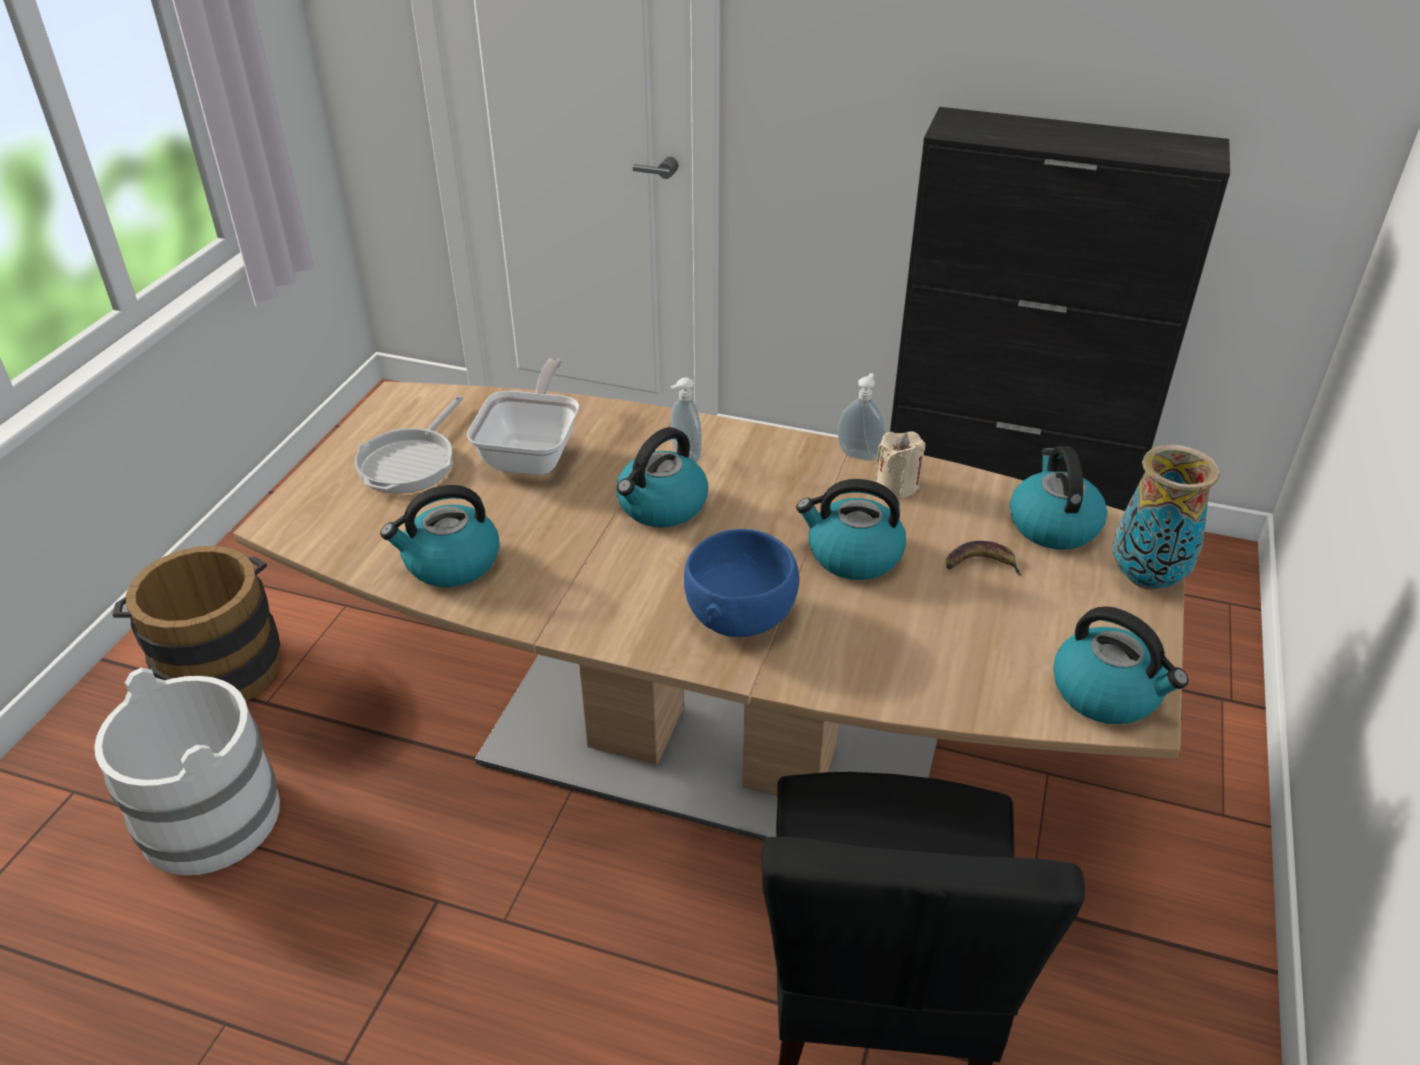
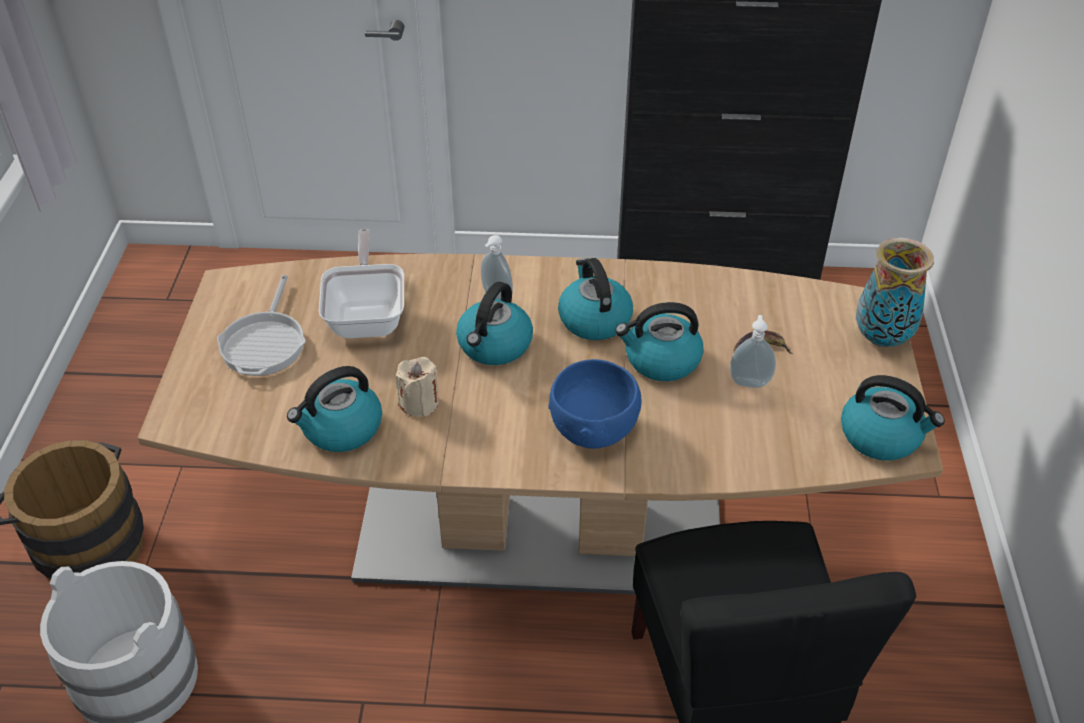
camera: 15 degrees left, 5 degrees up
soap dispenser [838,373,886,461] -> soap dispenser moved to [730,315,776,388]
beige candle [874,431,926,498] -> beige candle moved to [395,357,439,417]
kettle [1010,446,1107,550] -> kettle moved to [558,258,633,340]

